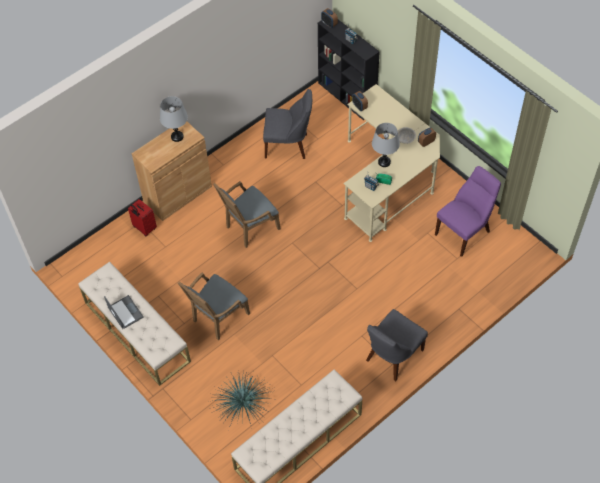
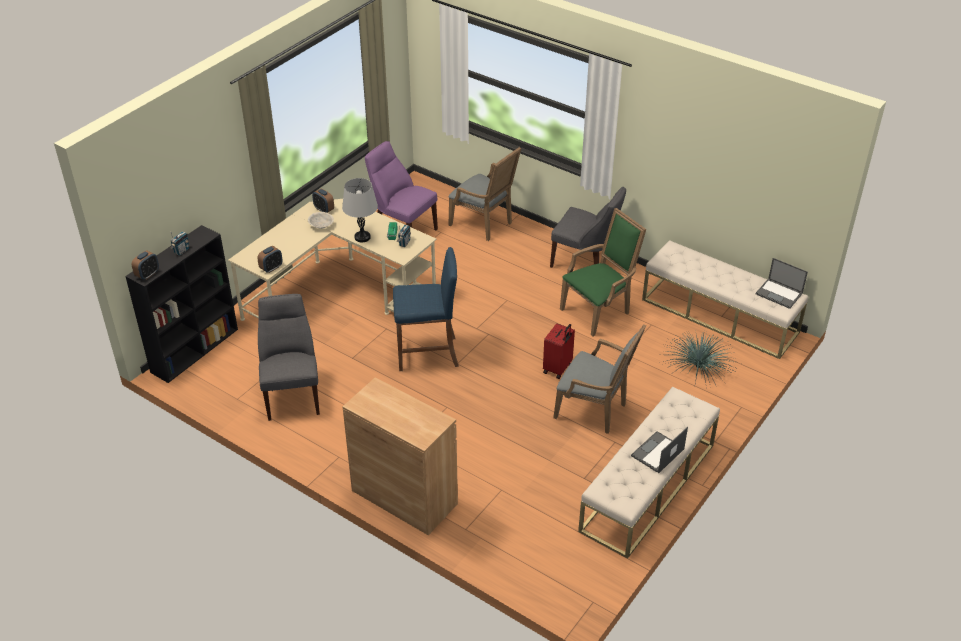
camera: 105 degrees left, 15 degrees down
red suitcase [128,199,157,236] -> red suitcase moved to [543,323,575,379]
grey table lamp [160,96,188,142] -> none
grey armchair [213,181,280,248] -> grey armchair moved to [449,147,521,241]
none -> blue stool [393,247,459,371]
none -> green armchair [560,208,646,336]
none -> laptop [756,258,808,309]

